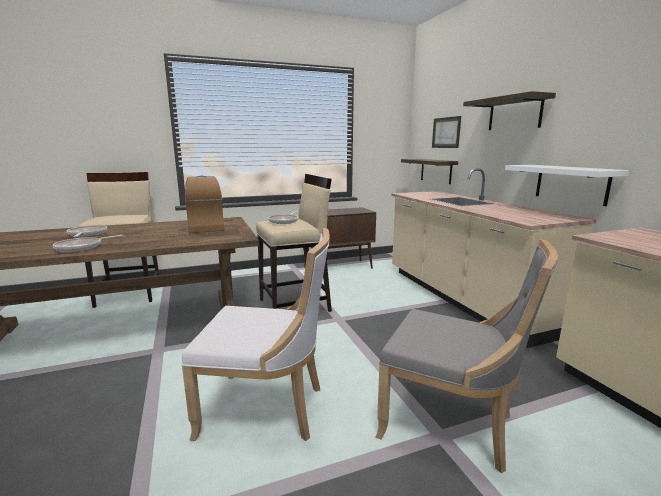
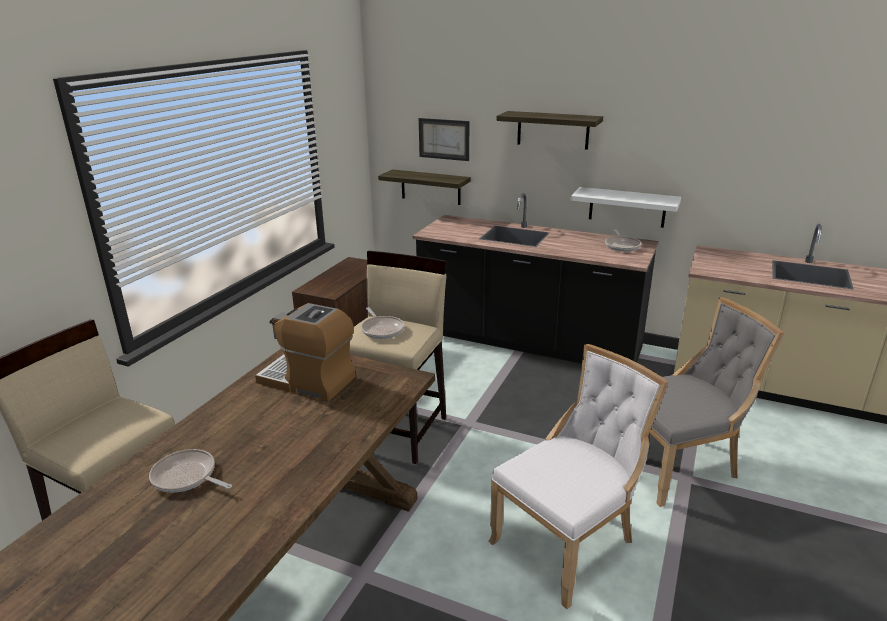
camera: 45 degrees left, 10 degrees up
frying pan [53,235,124,252] -> frying pan moved to [605,230,641,252]
beige counter [392,168,596,348] -> black counter [413,193,659,364]

